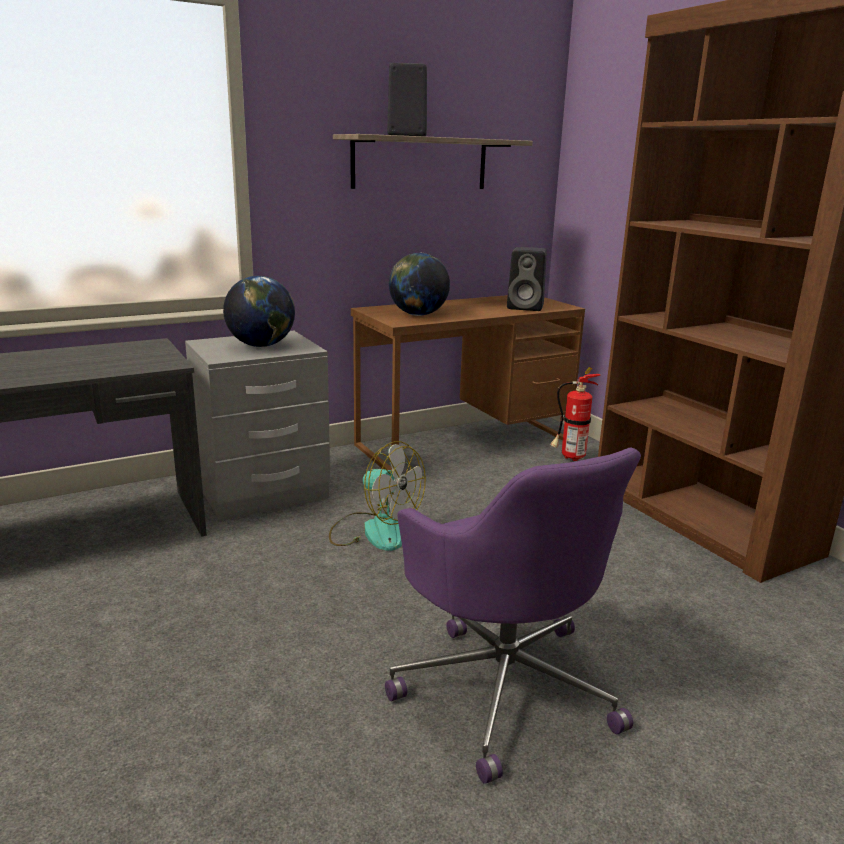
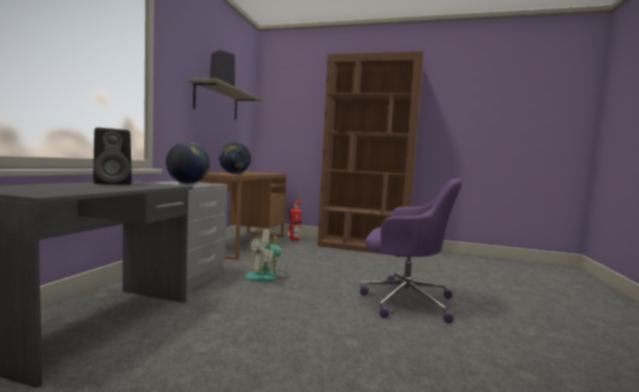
camera: 45 degrees left, 15 degrees down
fan [329,441,426,551] -> fan turned 150 degrees clockwise [244,227,290,282]
black speaker [507,247,547,311] -> black speaker moved to [93,128,132,184]

